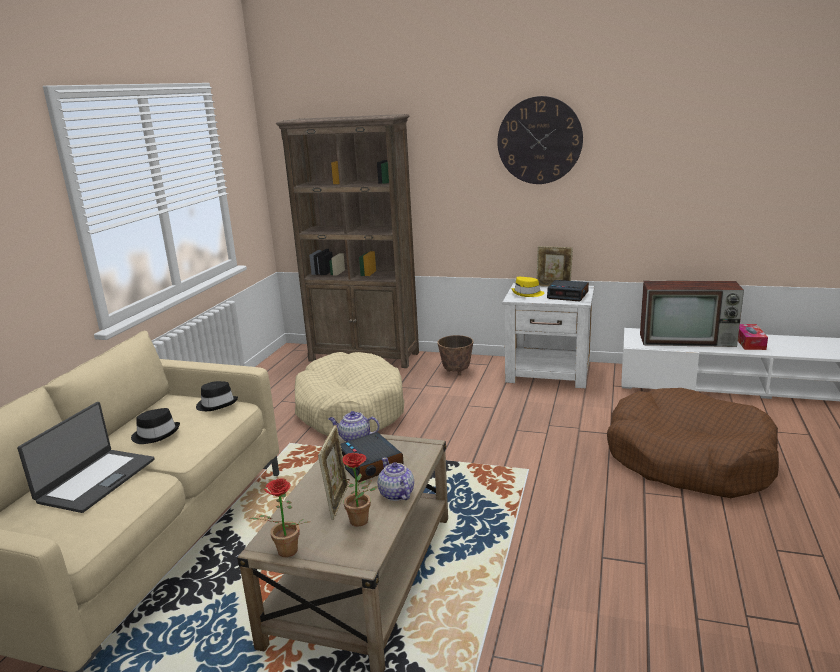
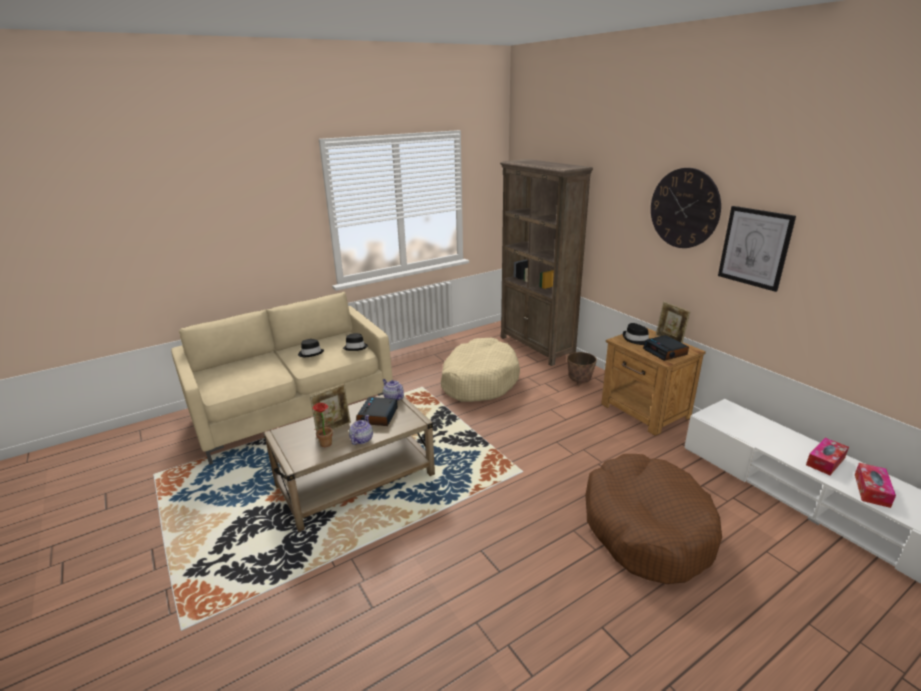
camera: 40 degrees right, 5 degrees up
laptop [17,402,154,513] -> none
potted plant [249,478,308,557] -> none
white nightstand [502,283,594,389] -> brown nightstand [601,328,706,436]
yellow hat [511,277,544,297] -> black hat [623,323,649,345]
television [640,281,744,347] -> none
none -> picture [718,206,796,292]
none -> tissue box [855,463,896,508]

